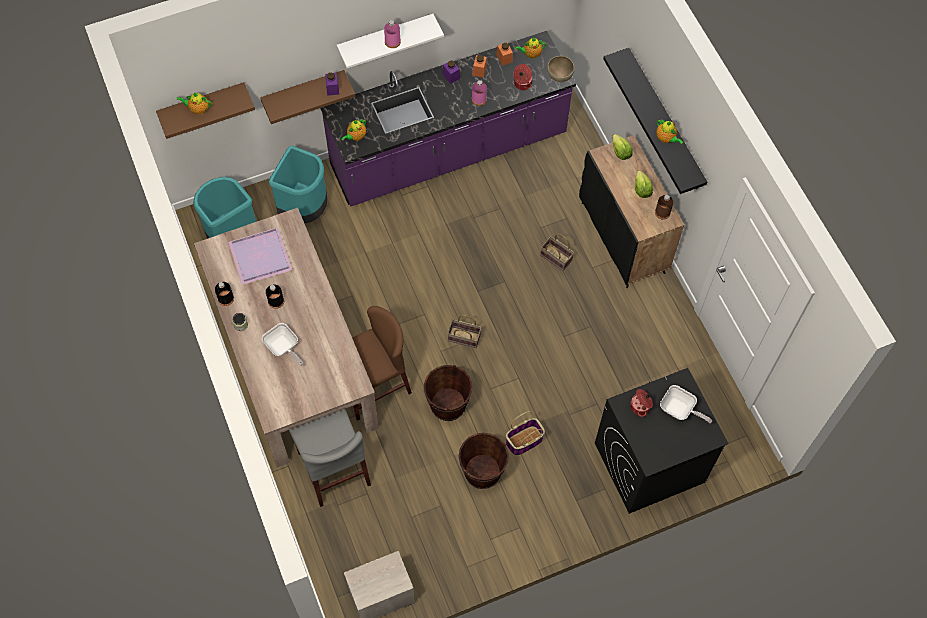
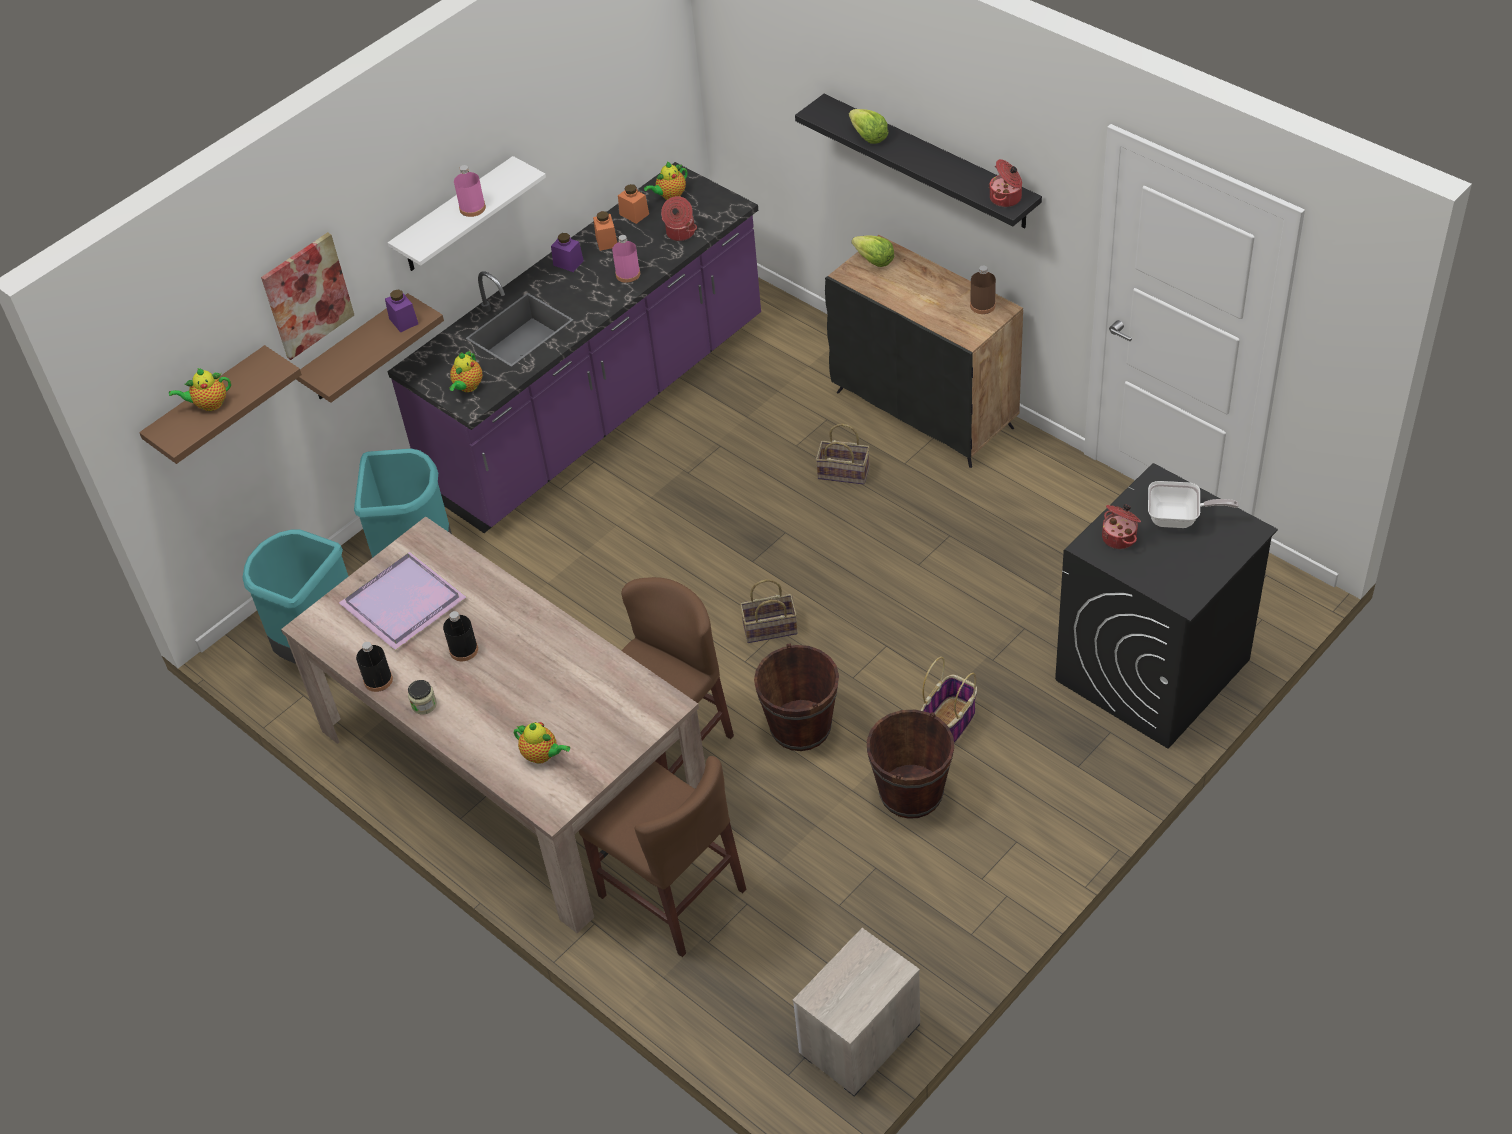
camera: 20 degrees left, 15 degrees down
frying pan [262,323,303,366] -> none
grey chair [289,409,371,507] -> brown chair [579,756,746,957]
brown bowl [547,56,575,82] -> none
lettuce [635,170,653,198] -> lettuce moved to [849,109,888,144]
teapot [656,120,683,144] -> teapot moved to [514,722,570,764]
none -> picture [261,232,354,360]
none -> cooking pot [989,159,1022,207]

